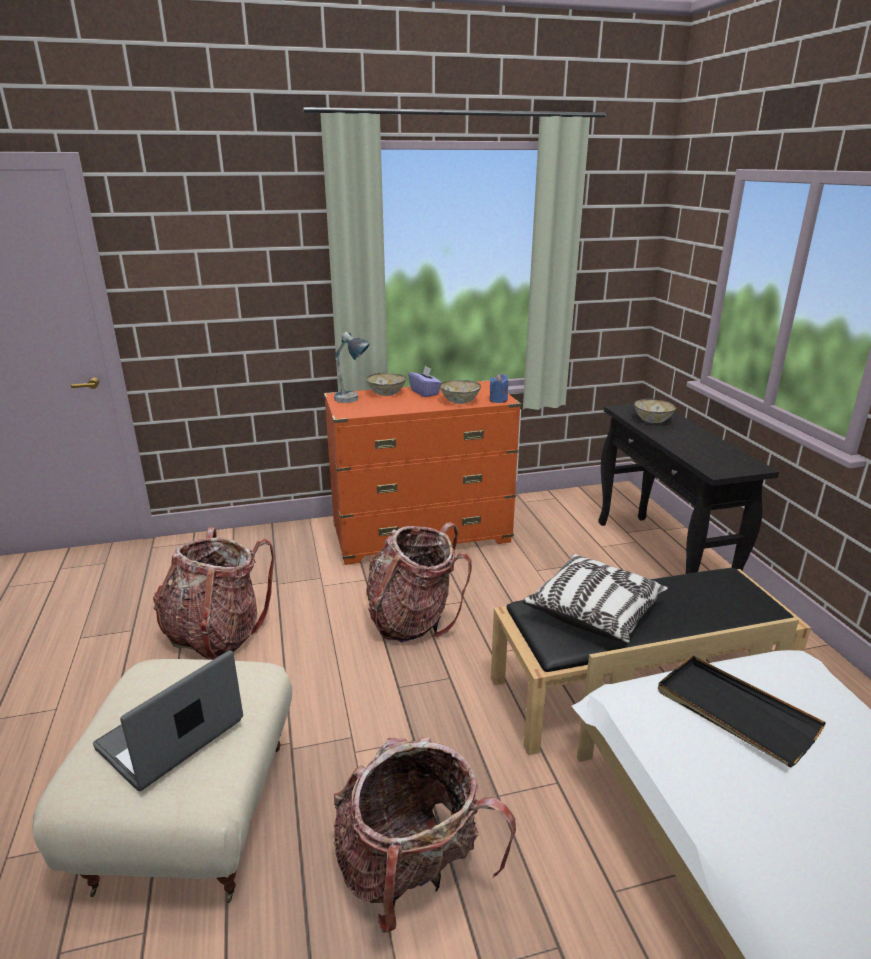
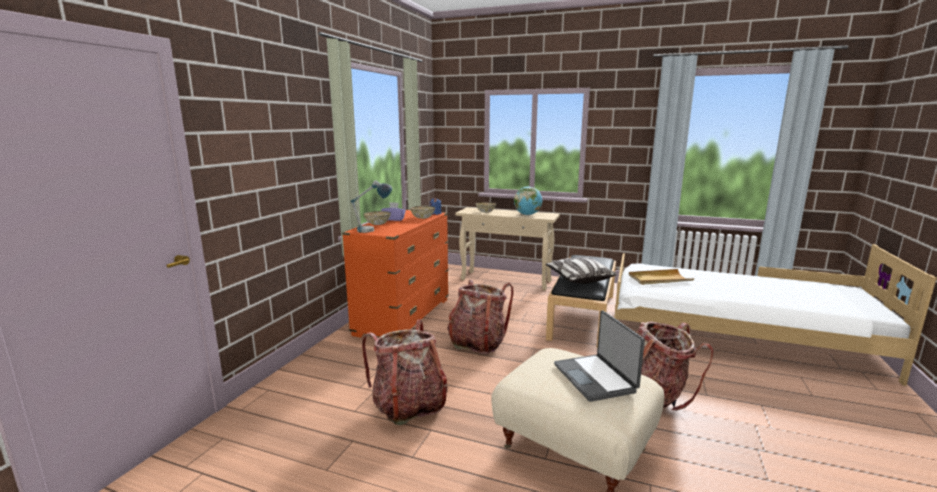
camera: 55 degrees left, 10 degrees down
black console table [598,404,779,574] -> beige console table [455,207,560,290]
black tray [658,656,826,767] -> beige tray [629,269,695,285]
none -> globe [514,186,542,215]

